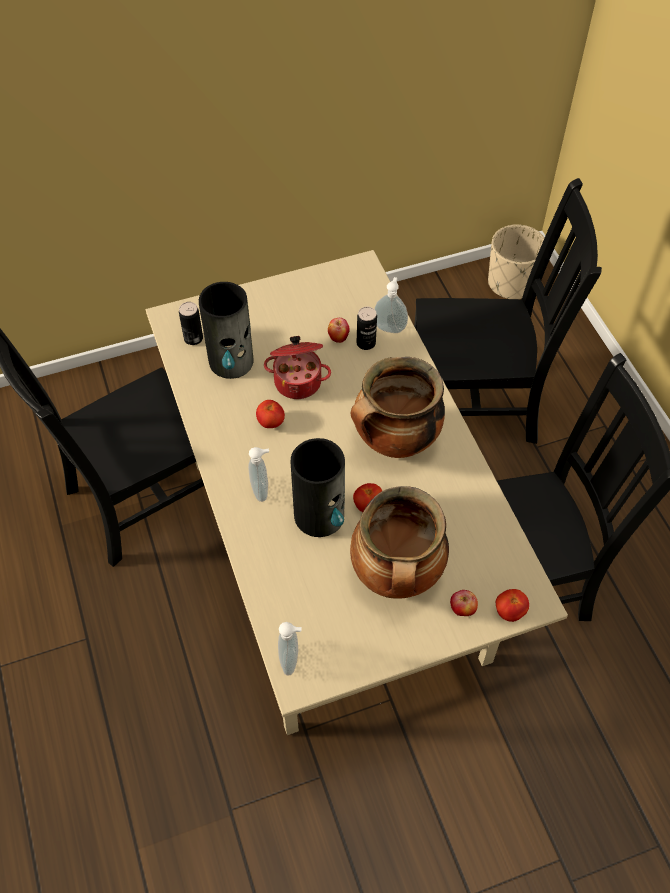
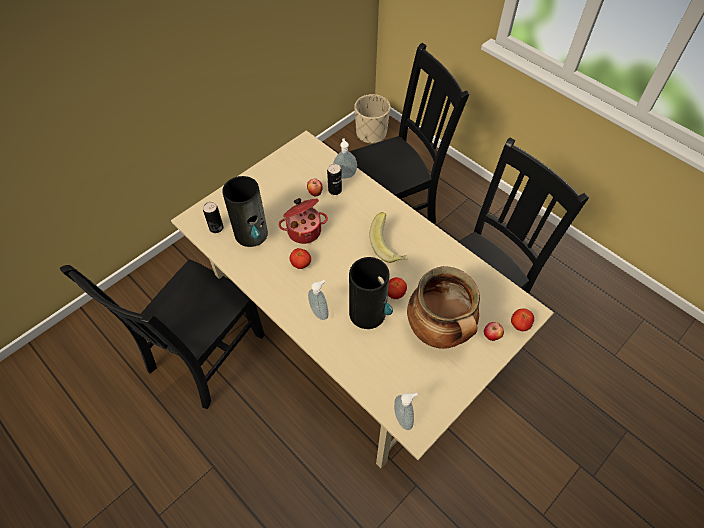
camera: 25 degrees left, 0 degrees up
cooking pot [351,357,445,458] -> banana [370,212,408,263]

